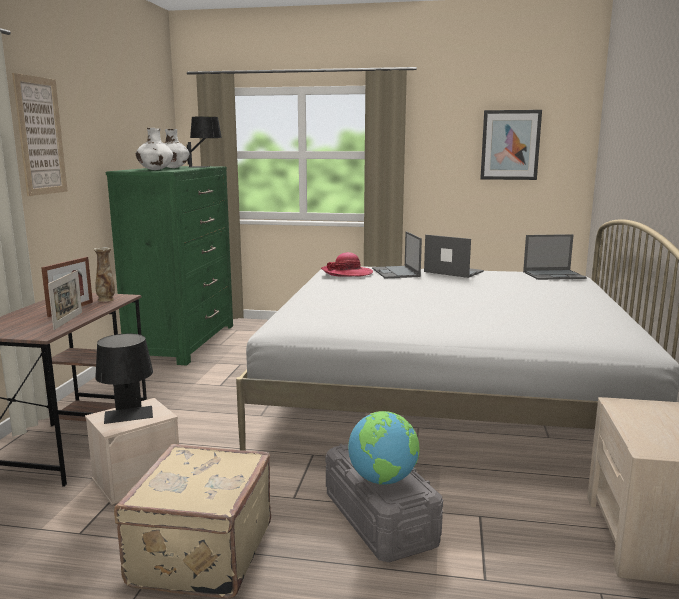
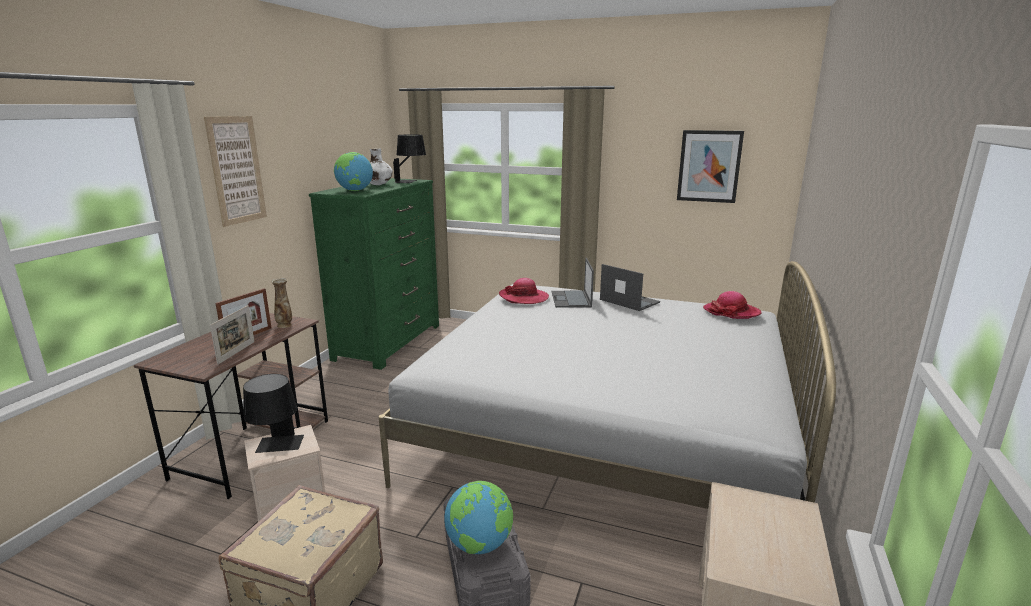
camera: 10 degrees right, 5 degrees up
white vase [136,128,173,170] -> globe [334,152,373,191]
laptop [523,234,587,280] -> hat [703,291,762,319]

